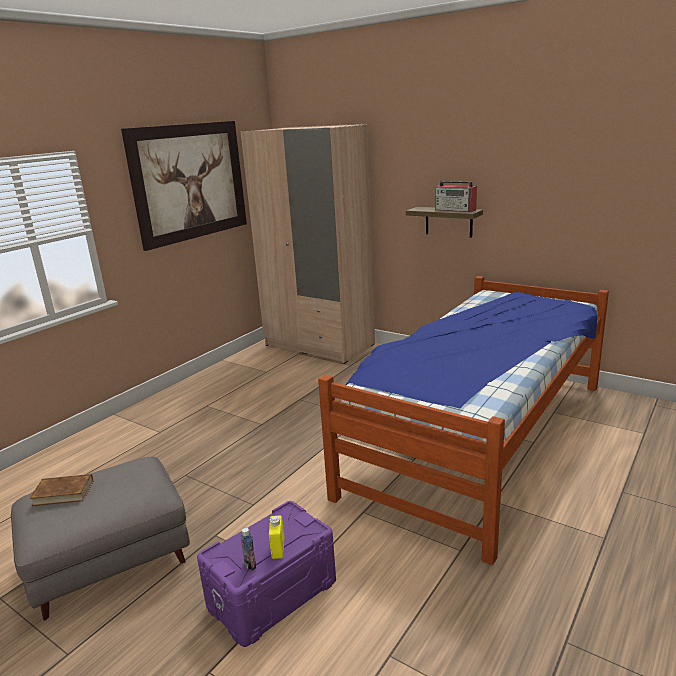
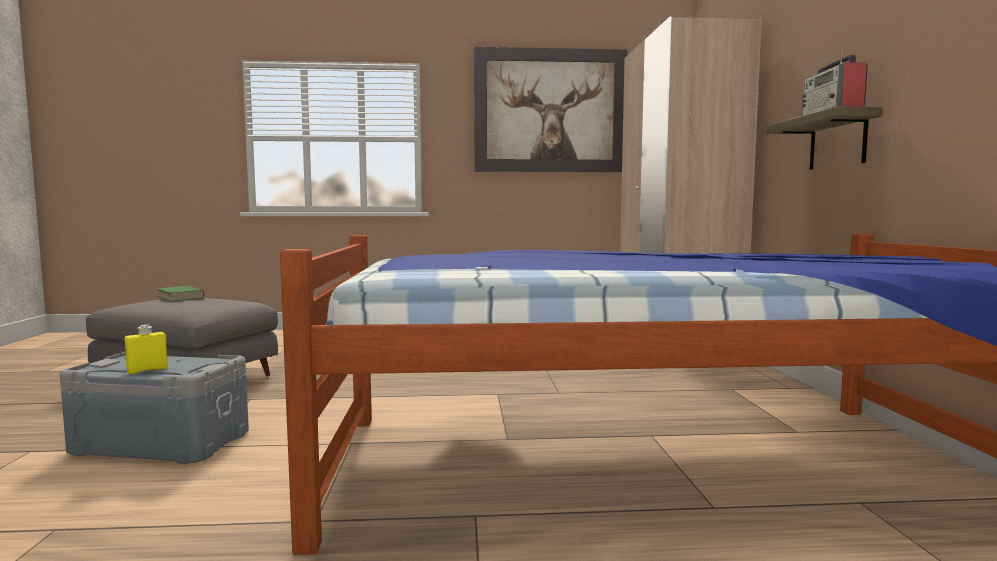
camera: 50 degrees right, 15 degrees down
brown book [29,474,93,506] -> green book [156,286,204,302]
purple storage box [197,501,336,647] -> grey storage box [60,352,249,464]
bottle [240,528,256,570] -> none

